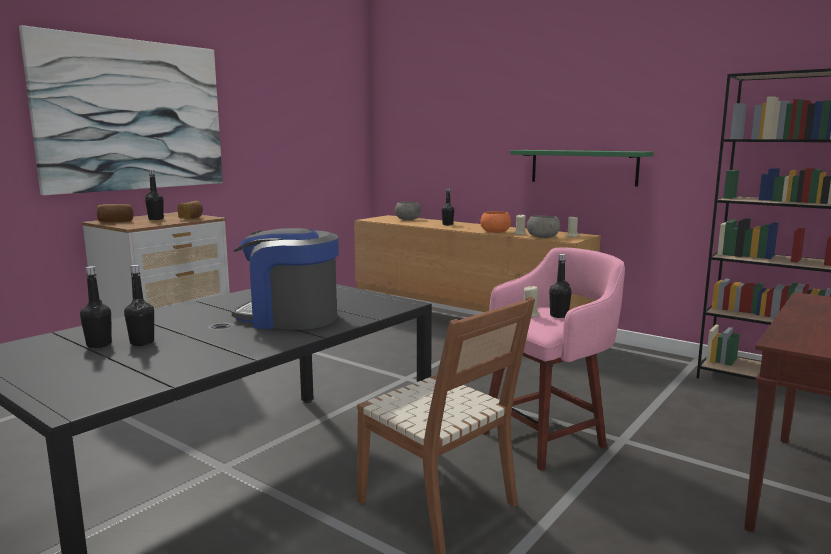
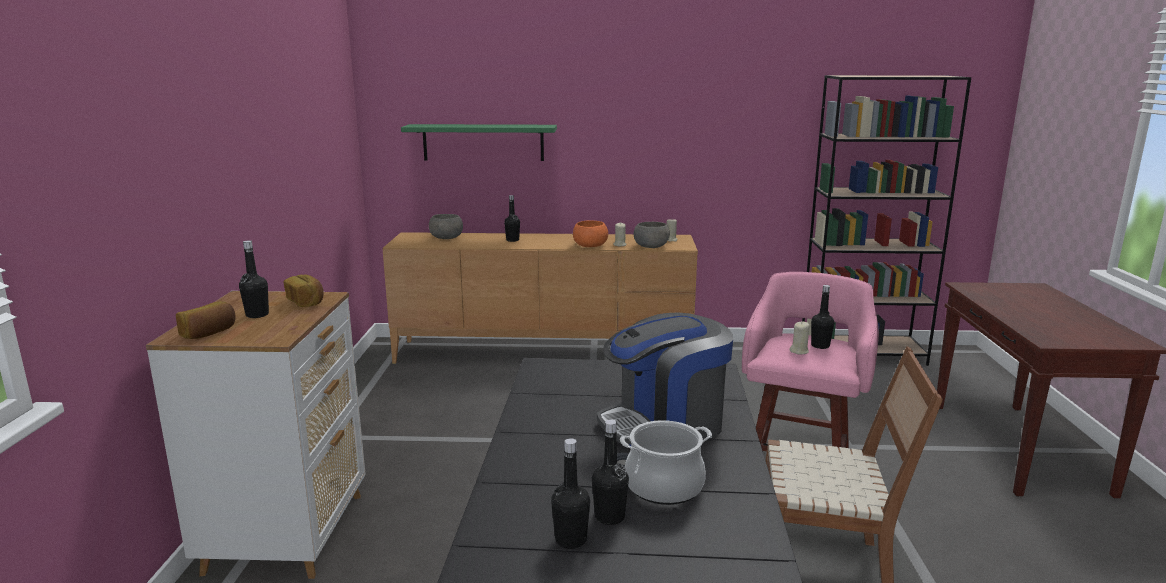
camera: 35 degrees left, 5 degrees up
picture [19,25,223,195] -> none
green shelf [510,150,654,186] -> green shelf moved to [401,124,557,161]
none -> cooking pot [620,420,712,505]

